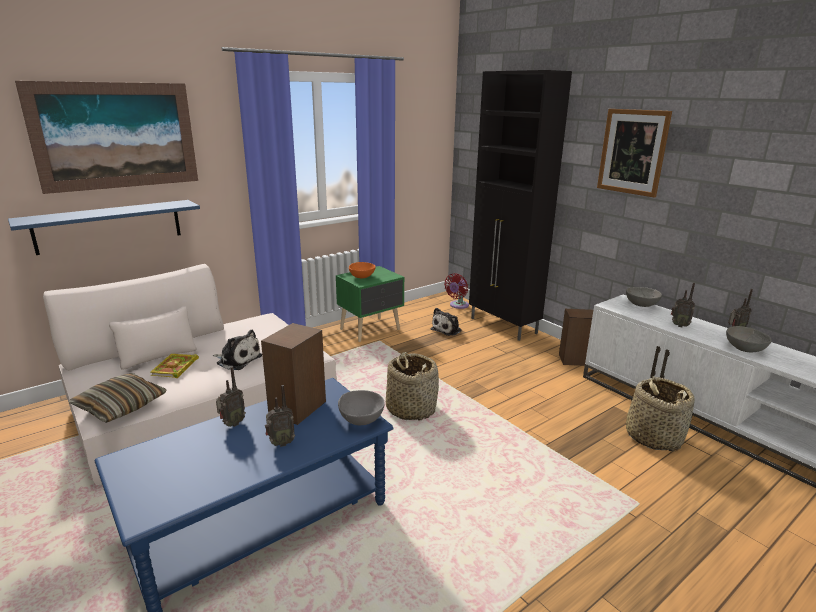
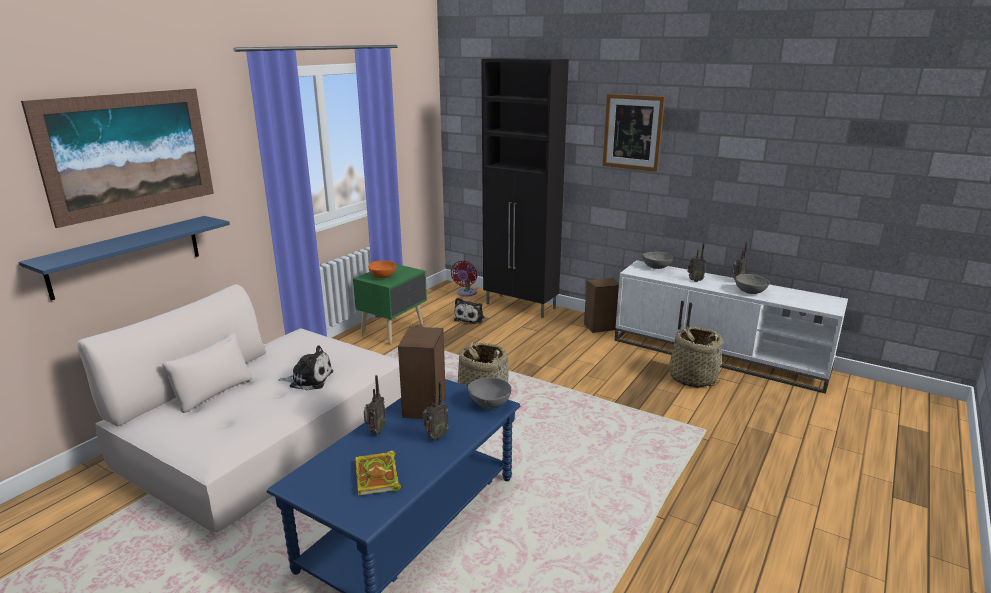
camera: 20 degrees left, 0 degrees up
pillow [68,373,167,423] -> none
book [150,354,199,378] -> book moved to [355,450,401,496]

